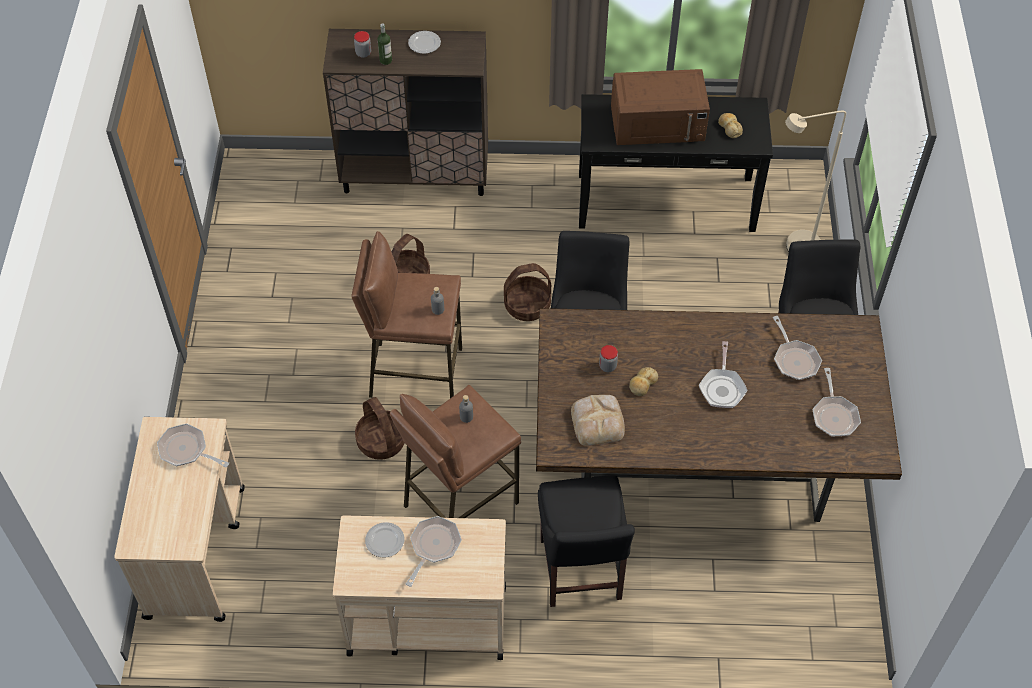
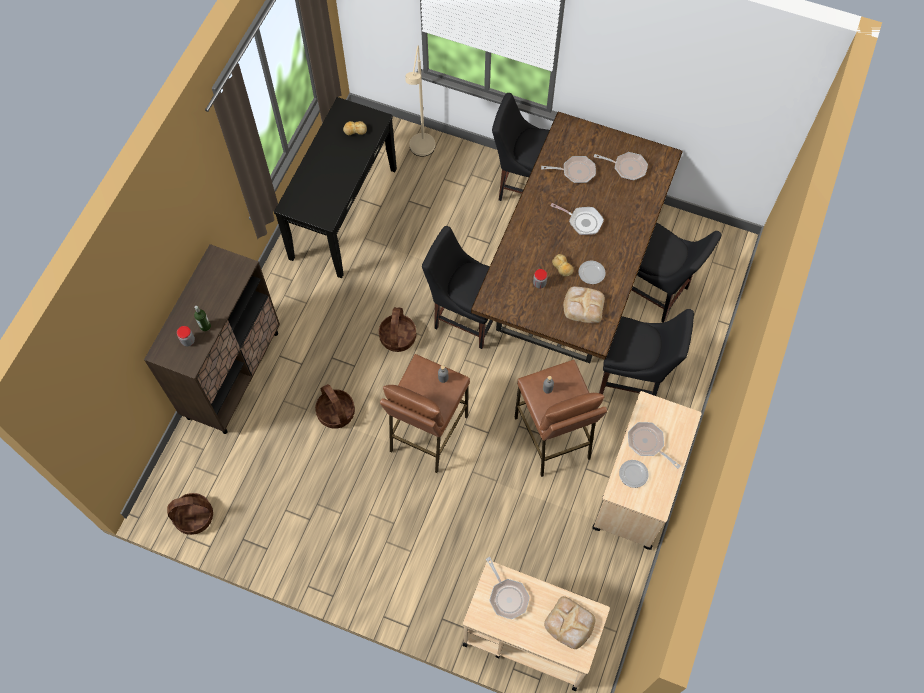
camera: 70 degrees left, 10 degrees up
frying pan [157,423,229,468] -> frying pan turned 75 degrees counterclockwise [486,557,530,619]
basket [355,397,405,460] -> basket moved to [167,493,213,535]
plate [408,31,441,54] -> plate moved to [578,260,606,284]
brown microwave [611,69,710,145] -> none
none -> bread [544,596,595,649]
none -> black chair [632,222,722,322]

